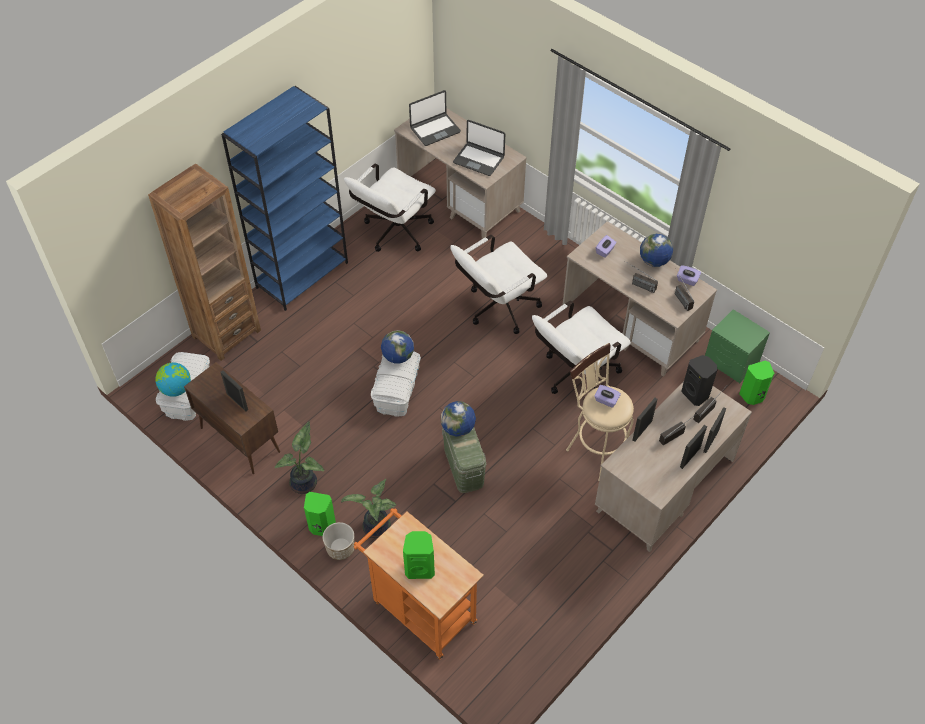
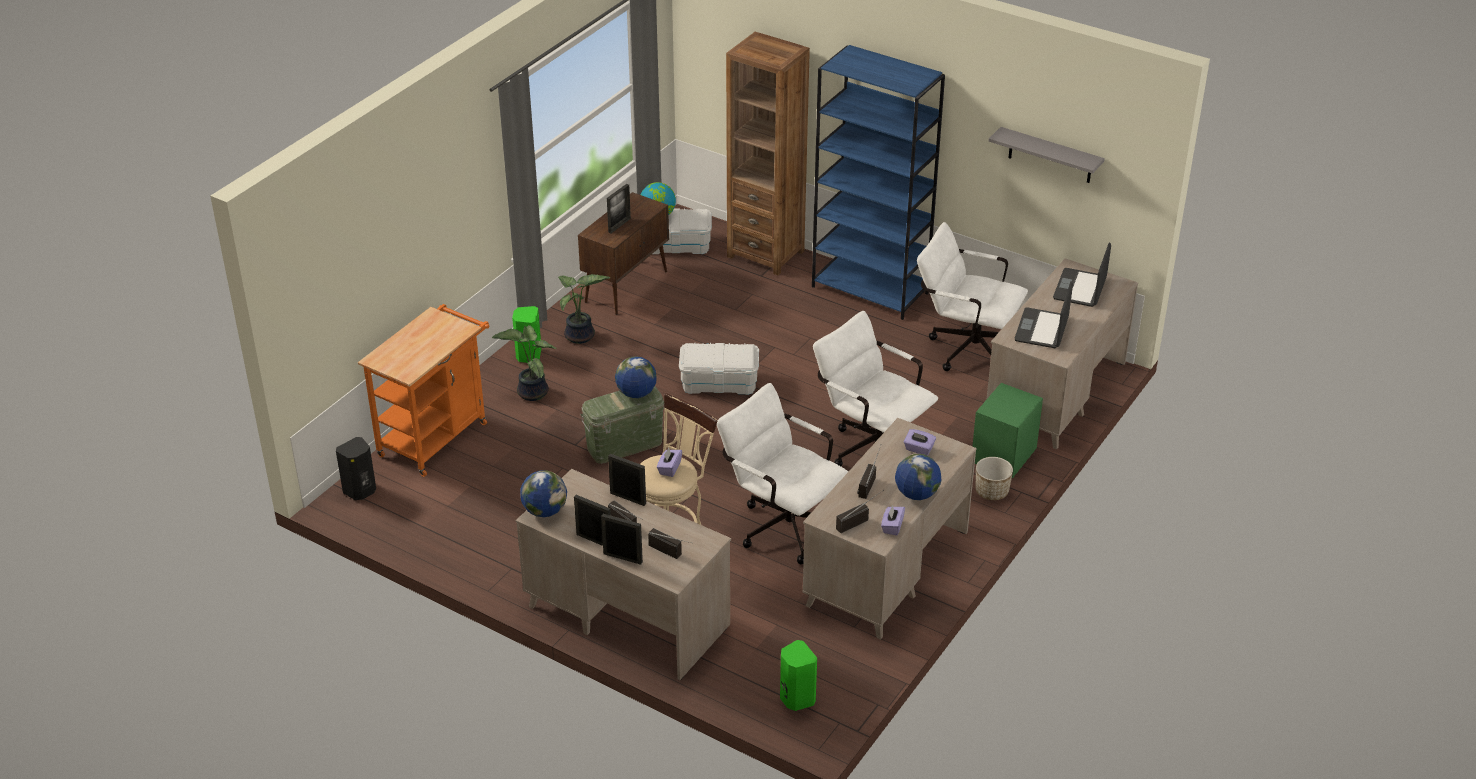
camera: 80 degrees right, 15 degrees down
planter [323,522,355,560] -> planter moved to [976,457,1013,500]
globe [381,330,414,364] -> globe moved to [520,470,567,517]
green speaker [403,531,435,579] -> none
laptop [409,90,461,146] -> laptop turned 60 degrees clockwise [1053,242,1111,307]
black speaker [681,355,717,406] -> black speaker moved to [336,437,376,500]
green nightstand [705,309,770,383] -> green nightstand moved to [973,383,1043,478]
none -> grey shelf [989,127,1105,183]

